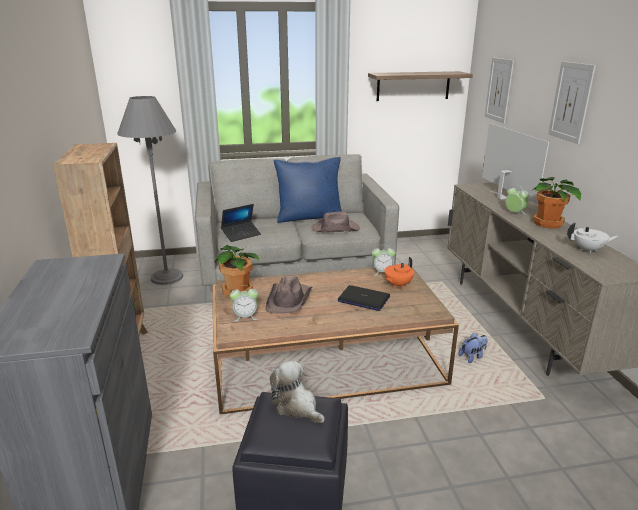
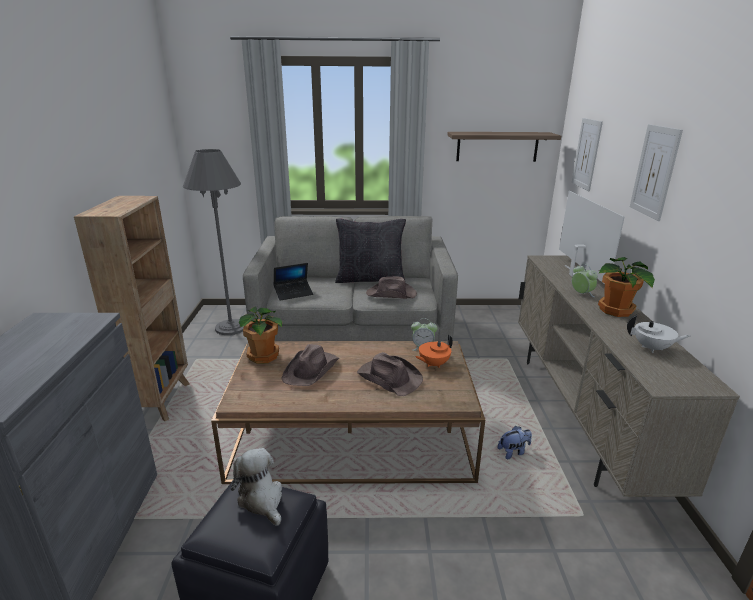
camera: 10 degrees right, 0 degrees up
alarm clock [230,285,259,321] -> none
blue pillow [274,157,342,223] -> black pillow [335,218,406,283]
laptop [338,285,390,311] -> brown hat [357,352,423,396]

